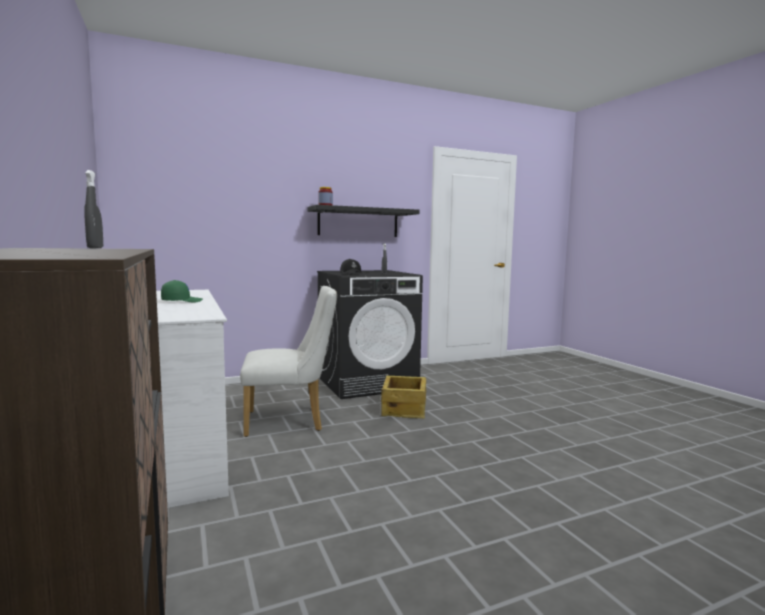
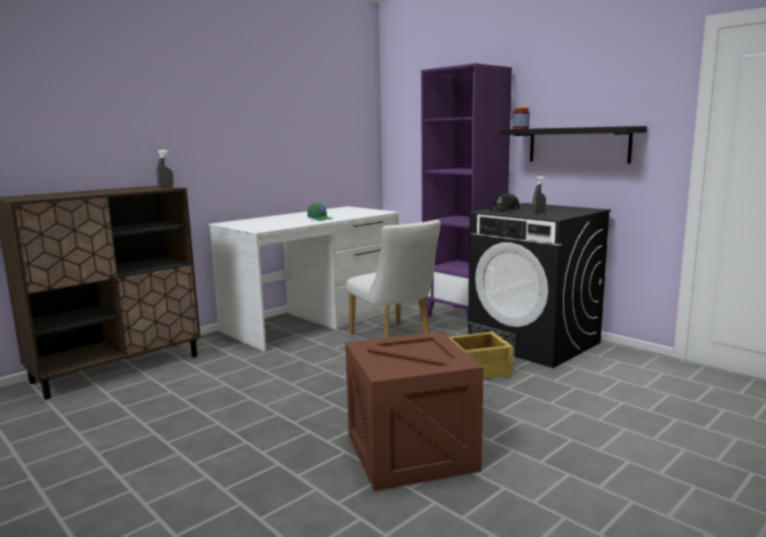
camera: 70 degrees right, 5 degrees up
none -> crate [345,332,484,491]
none -> purple bookcase [421,63,512,325]

